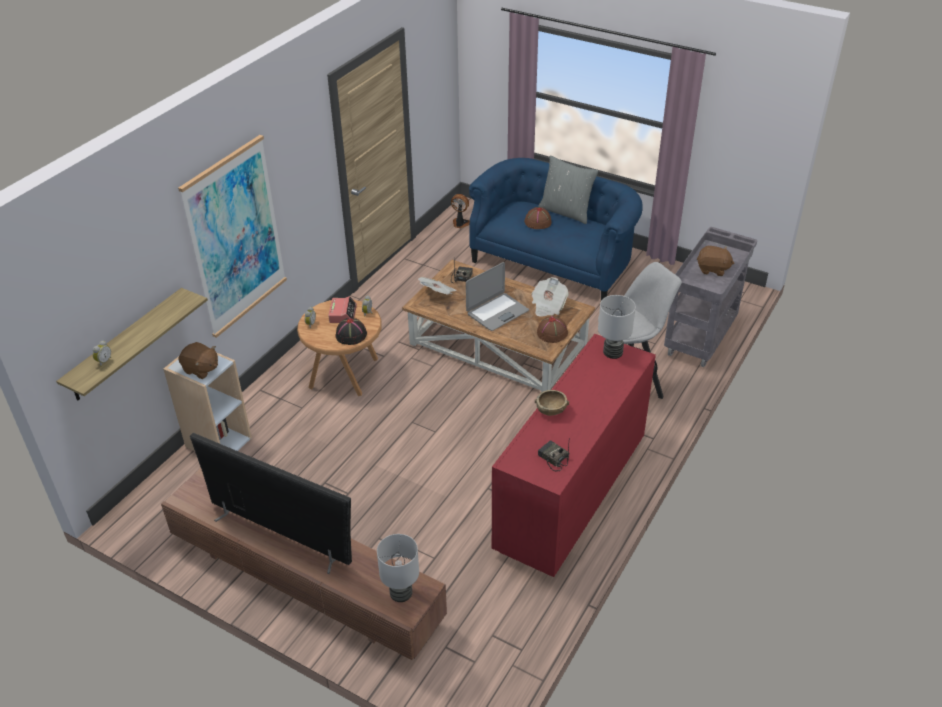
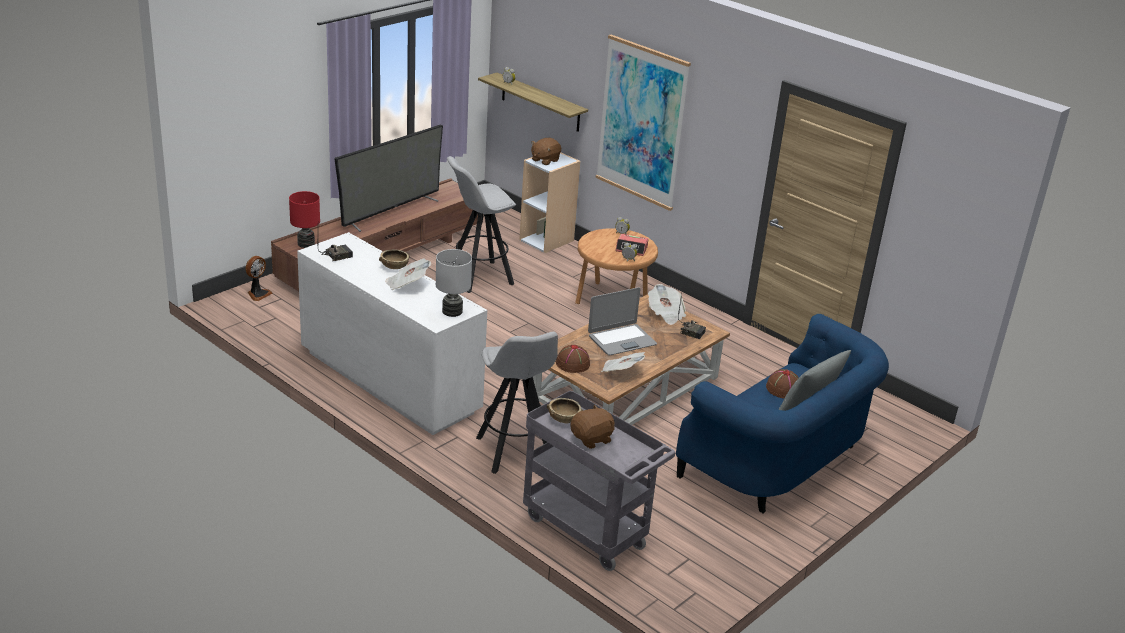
camera: 100 degrees right, 10 degrees down
black hat [335,318,367,345] -> none
grey table lamp [377,534,419,602] -> red table lamp [289,191,320,248]
fan [451,194,470,229] -> fan moved to [245,256,272,301]
laptop [466,262,529,331] -> laptop turned 90 degrees counterclockwise [588,287,657,355]
red dresser [492,334,656,577] -> white dresser [297,232,487,435]
brown plush toy [697,246,734,276] -> brown plush toy turned 150 degrees counterclockwise [571,404,615,449]
none -> newspaper [385,258,431,290]
none -> grey stool [447,156,516,293]
none -> brown bowl [547,398,583,424]

